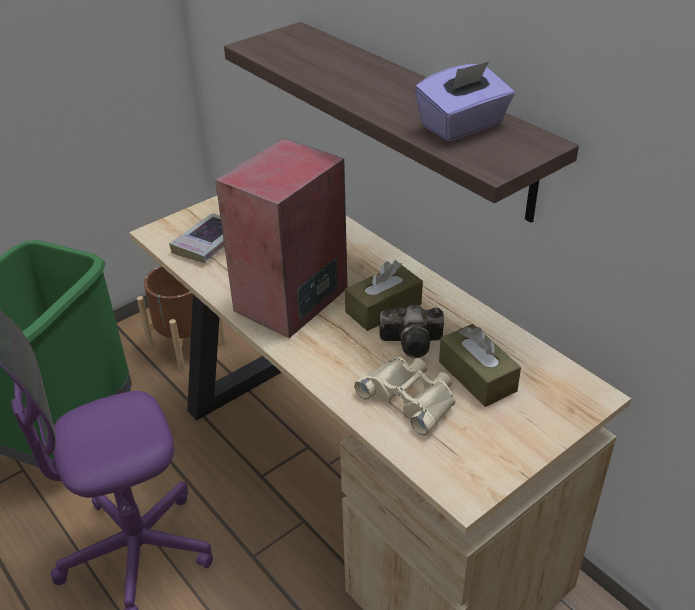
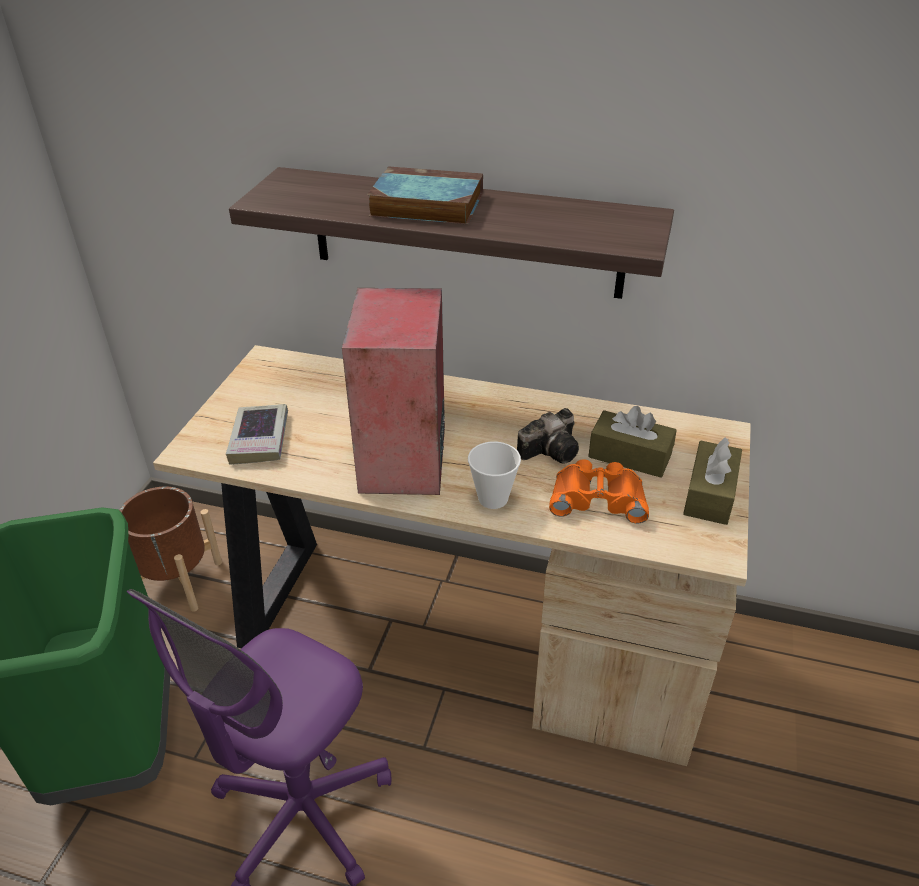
camera: 35 degrees left, 0 degrees up
brown tissue box [345,260,423,331] -> brown tissue box moved to [683,438,742,525]
beige binoculars [354,357,456,435] -> orange binoculars [549,459,649,523]
purple tissue box [415,61,514,141] -> none
none -> book [367,166,483,224]
none -> cup [468,441,521,509]

